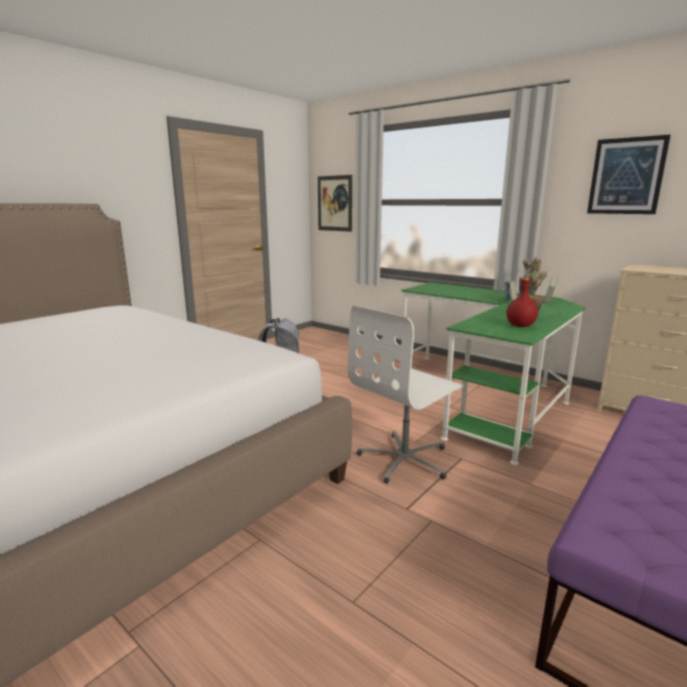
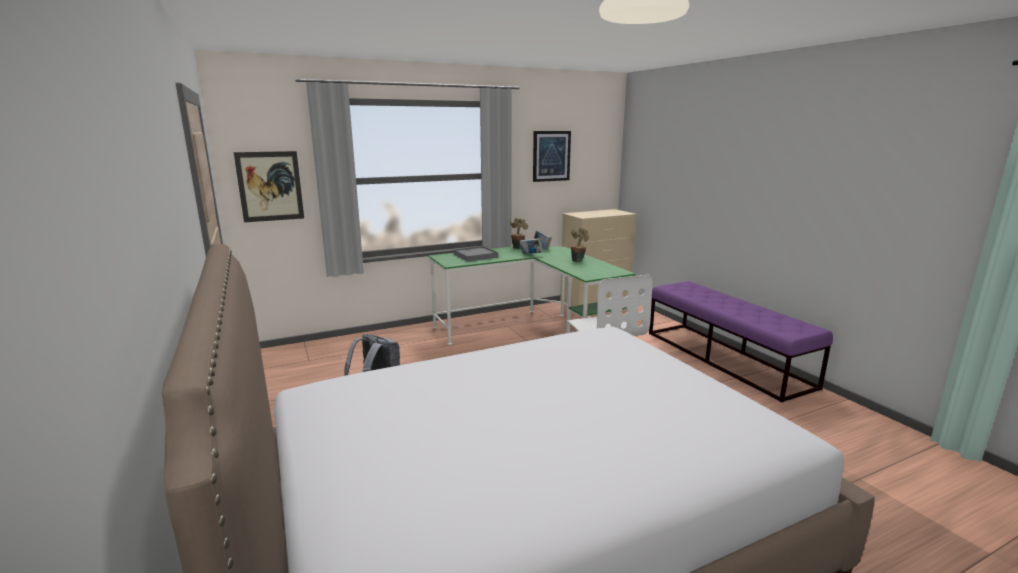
camera: 65 degrees left, 0 degrees up
red bottle [506,276,538,327] -> none
none -> grey tray [453,246,498,262]

